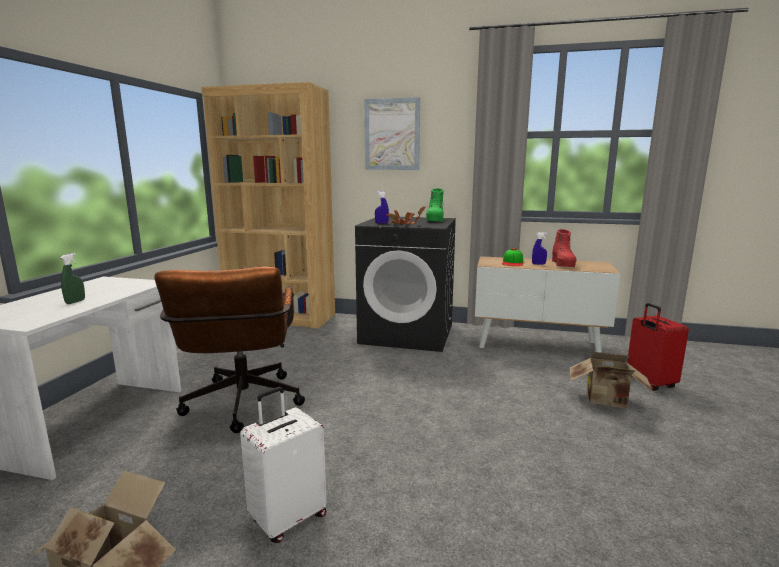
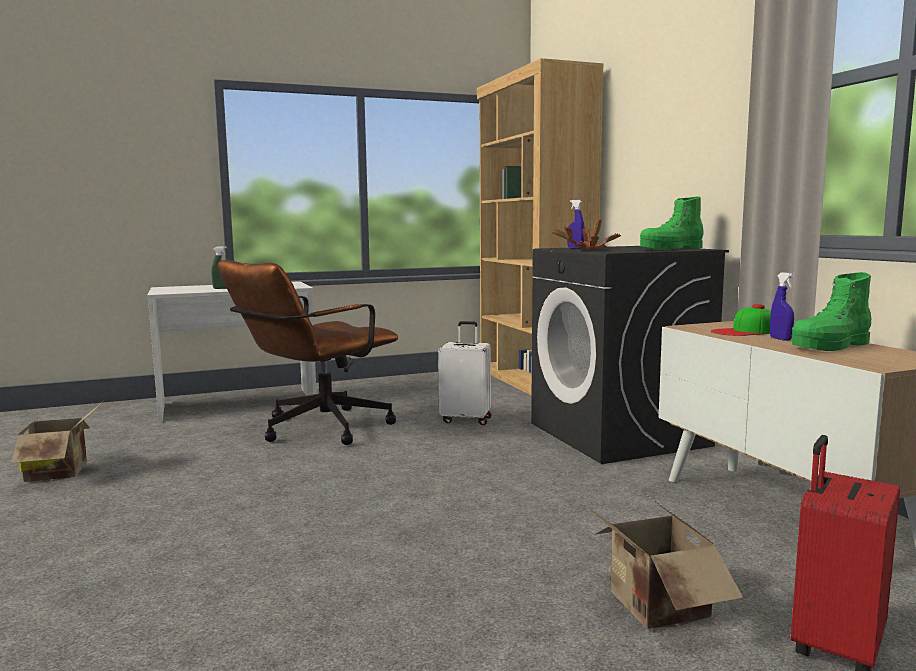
camera: 55 degrees right, 5 degrees down
white suitcase [240,387,327,543] -> white suitcase moved to [438,321,491,425]
picture [364,97,420,170] -> none
red boot [552,229,577,267] -> green boot [792,272,871,351]

